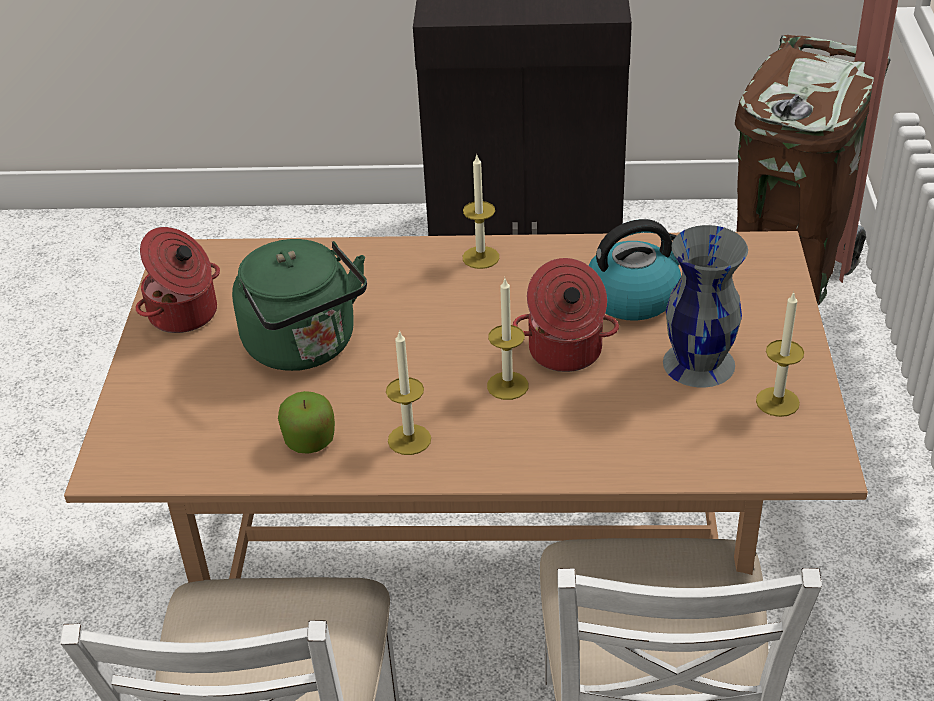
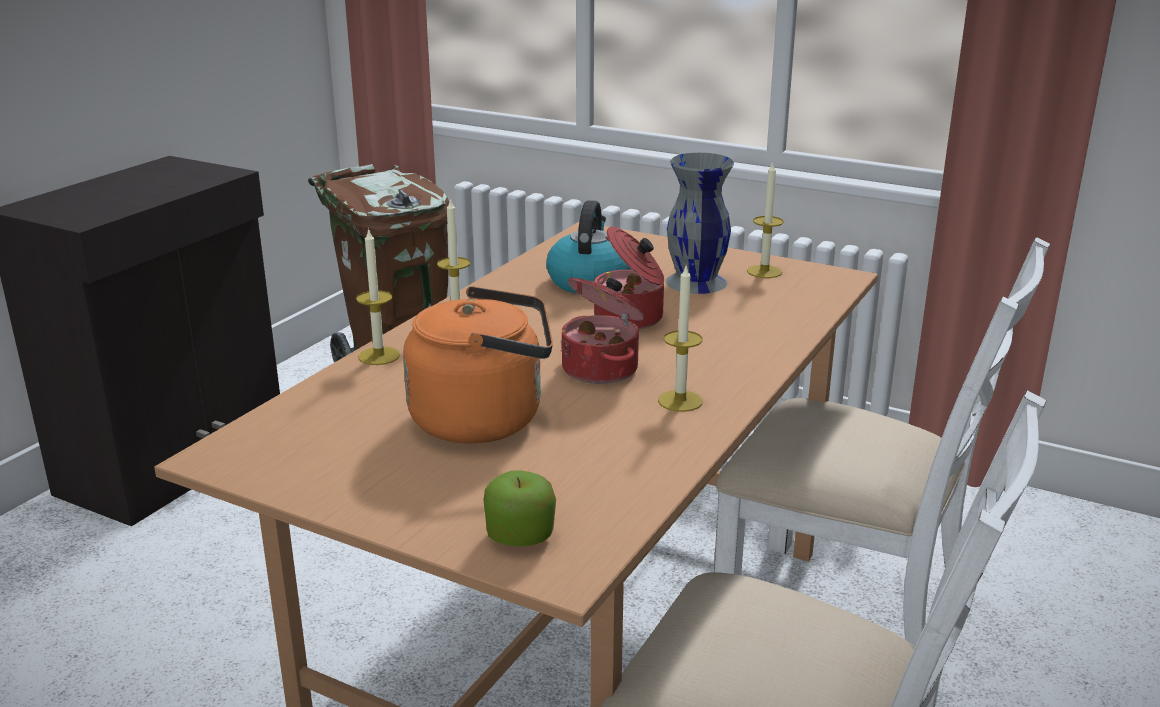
camera: 65 degrees left, 15 degrees down
cooking pot [136,227,220,333] -> cooking pot moved to [561,278,645,384]
green kettle [232,239,367,371] -> orange kettle [403,286,553,444]
apple [278,391,335,454] -> apple moved to [483,470,556,547]
candle [487,279,528,400] -> candle moved to [356,228,400,365]

